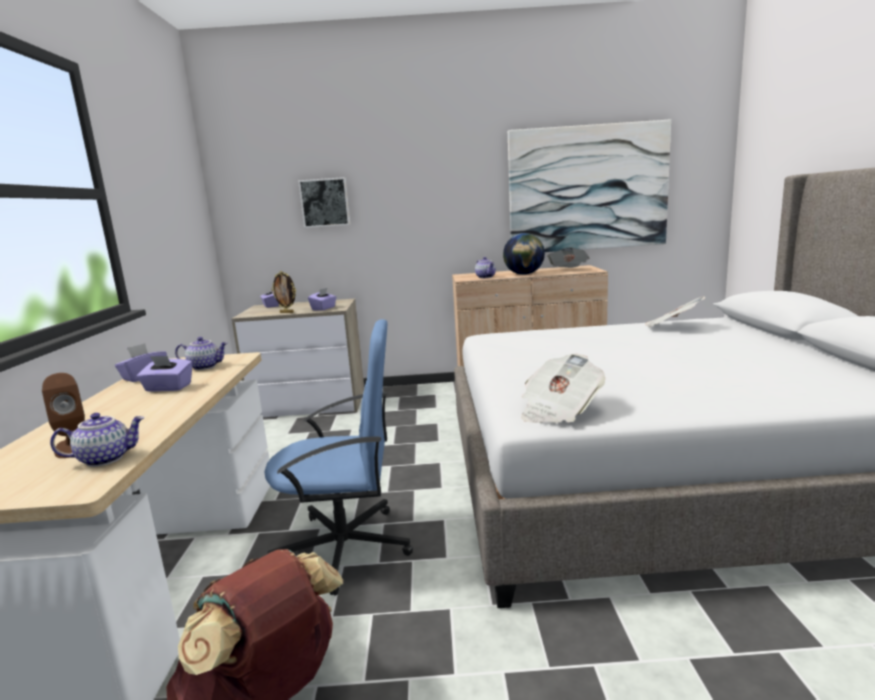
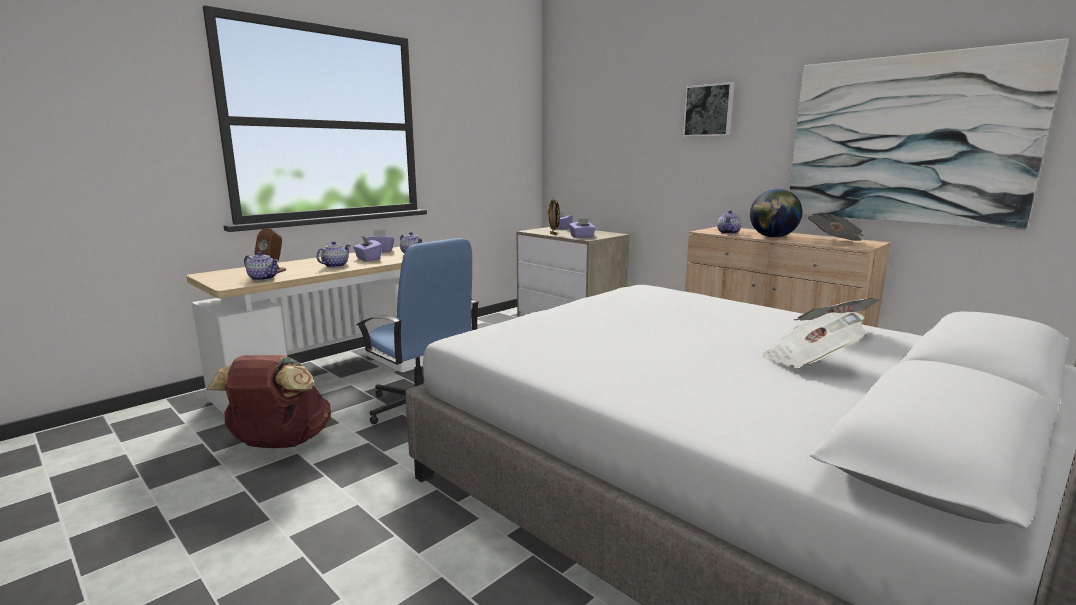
camera: 45 degrees right, 0 degrees up
picture [298,177,350,228] -> picture moved to [683,82,734,137]
newspaper [521,354,605,423] -> newspaper moved to [763,312,866,368]
none -> teapot [316,241,350,268]

